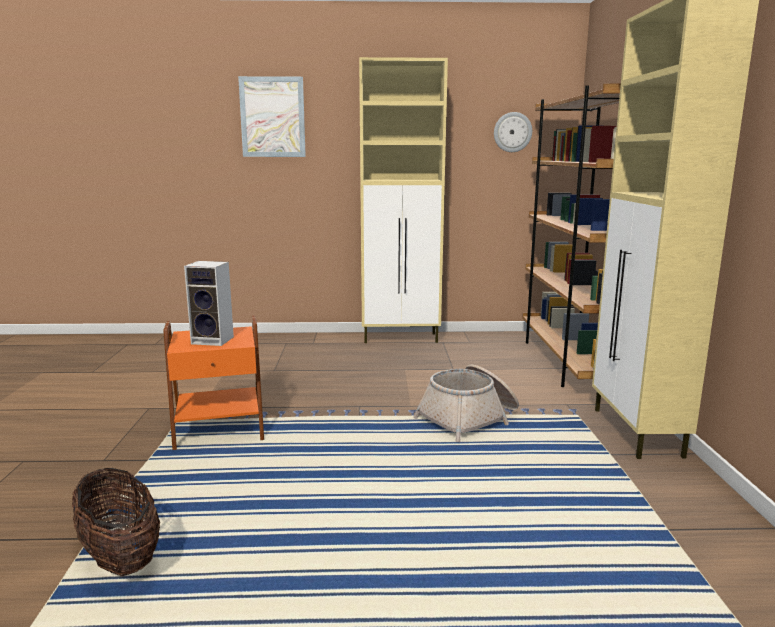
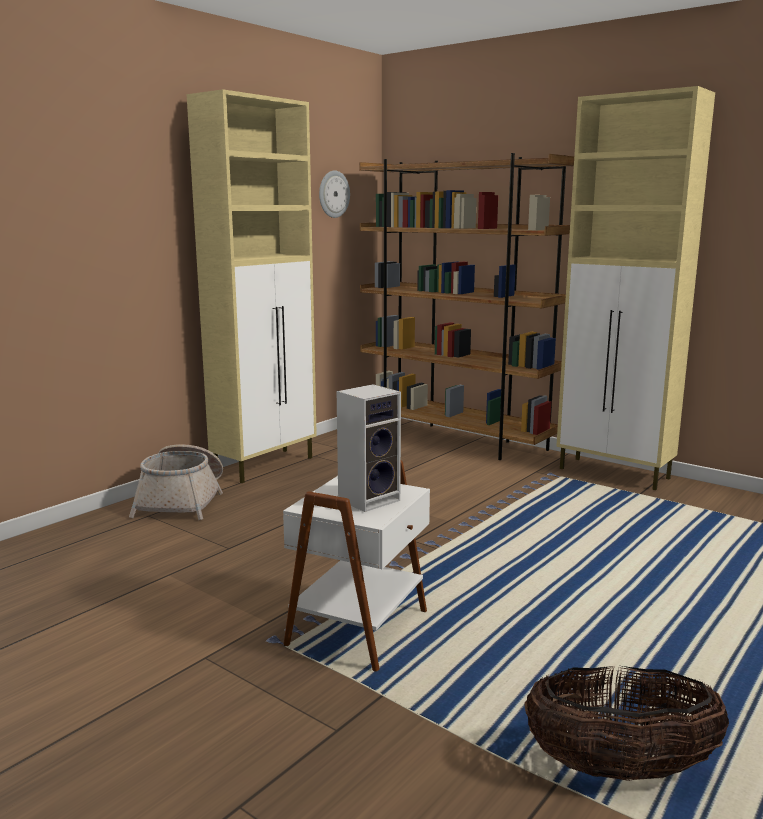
camera: 50 degrees left, 0 degrees up
orange side table [163,316,264,450] -> white side table [283,460,430,672]
picture [238,76,306,157] -> none
basket [413,365,519,442] -> basket moved to [129,444,223,520]

